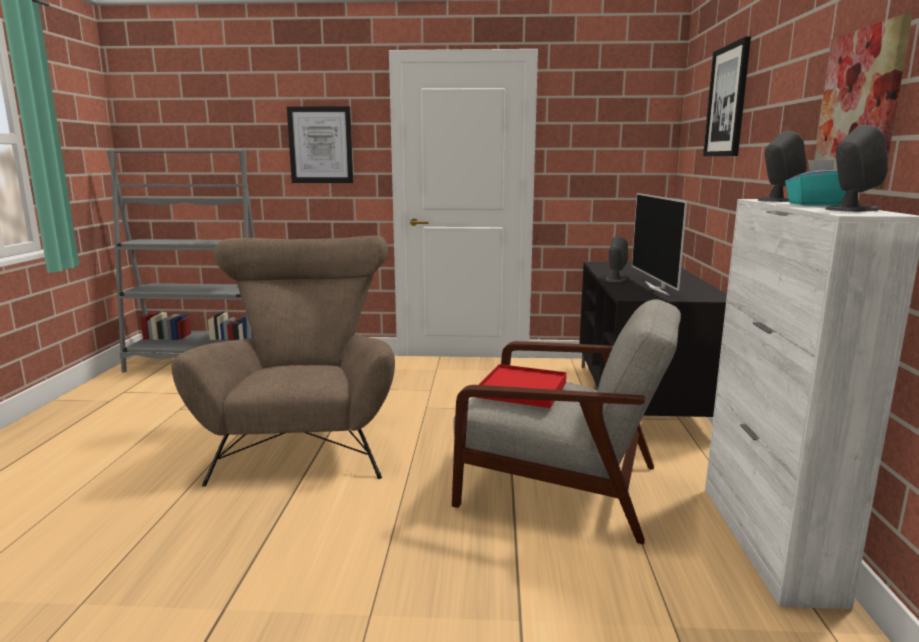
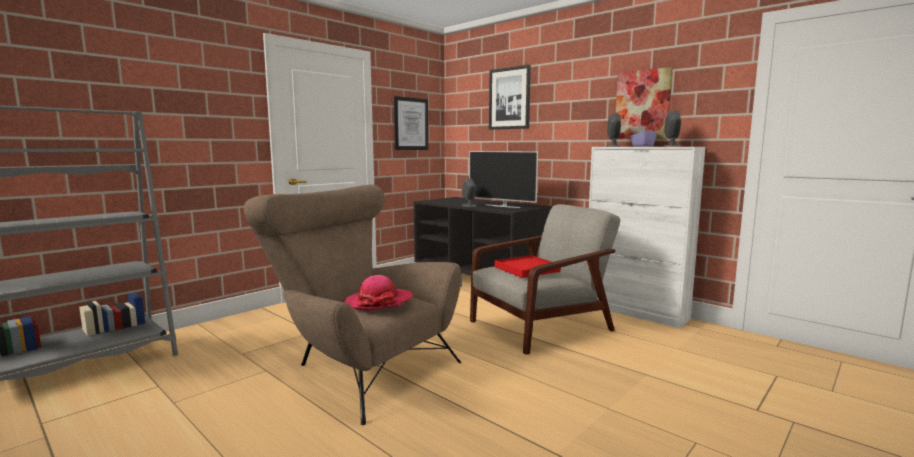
camera: 50 degrees left, 5 degrees down
picture [287,106,353,183] -> picture moved to [394,96,428,150]
turquoise tissue box [785,159,847,206] -> purple tissue box [630,126,656,146]
none -> hat [344,275,413,311]

